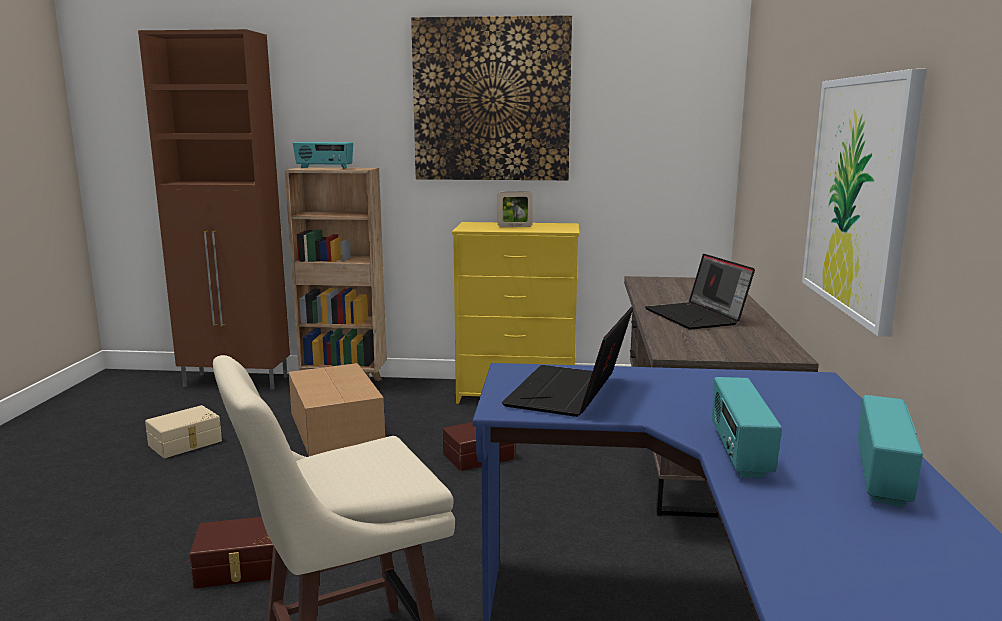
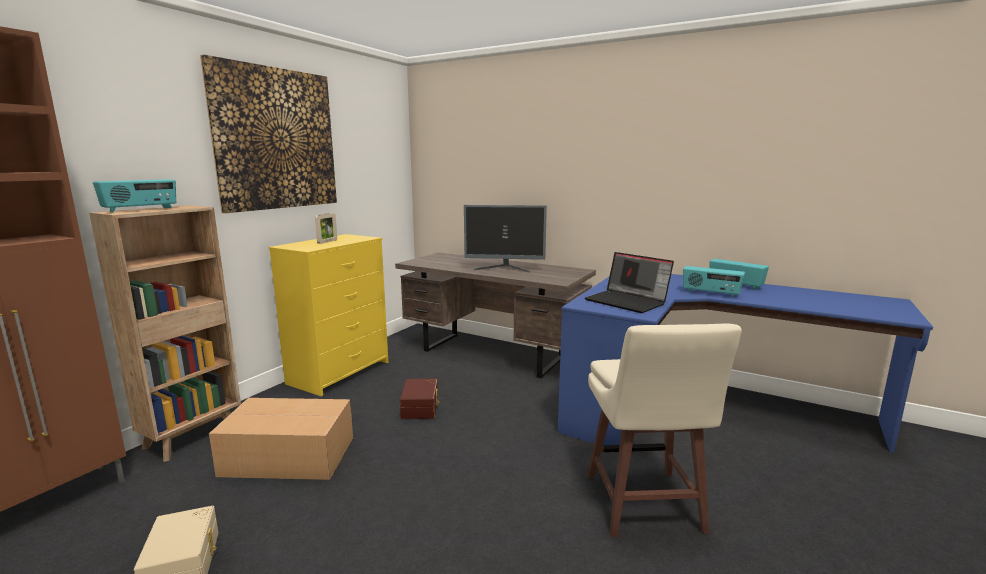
camera: 65 degrees left, 0 degrees up
brown storage box [189,517,273,588] -> none
laptop [645,254,755,329] -> monitor [464,205,547,273]
picture [802,69,926,337] -> none

